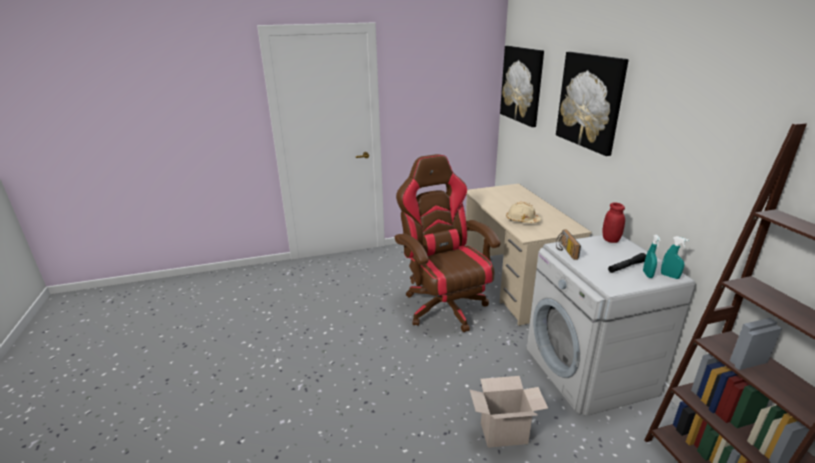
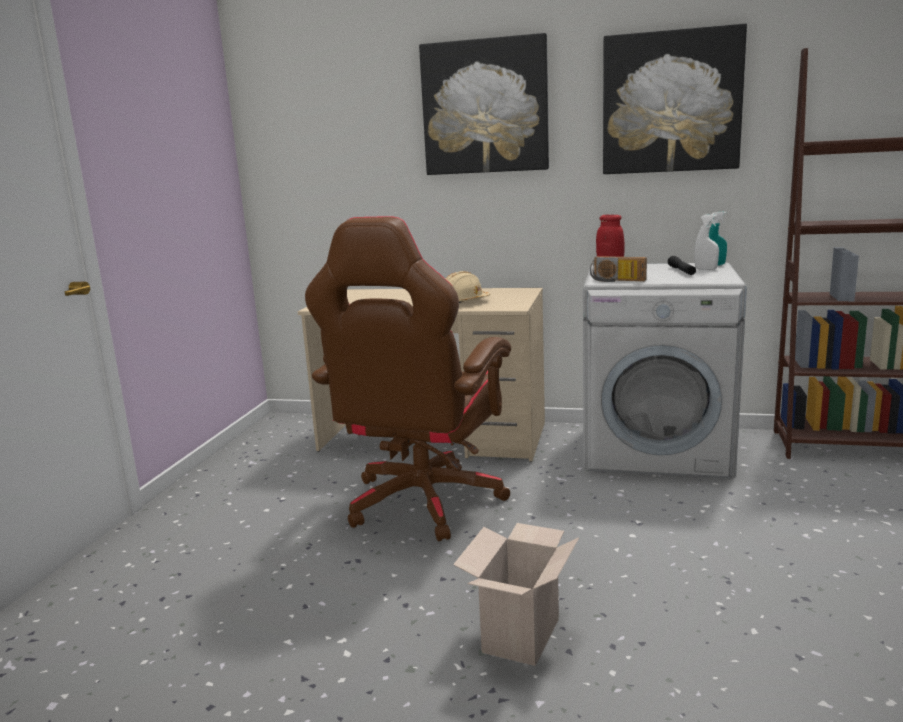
camera: 60 degrees left, 10 degrees down
brown office chair [395,154,501,332] -> brown office chair turned 75 degrees counterclockwise [305,216,511,541]
cardboard box [470,376,548,448] -> cardboard box moved to [453,523,579,666]
picture [500,46,544,127] -> picture moved to [603,23,747,174]
turquoise spray bottle [643,235,661,278] -> white spray bottle [694,214,719,270]

